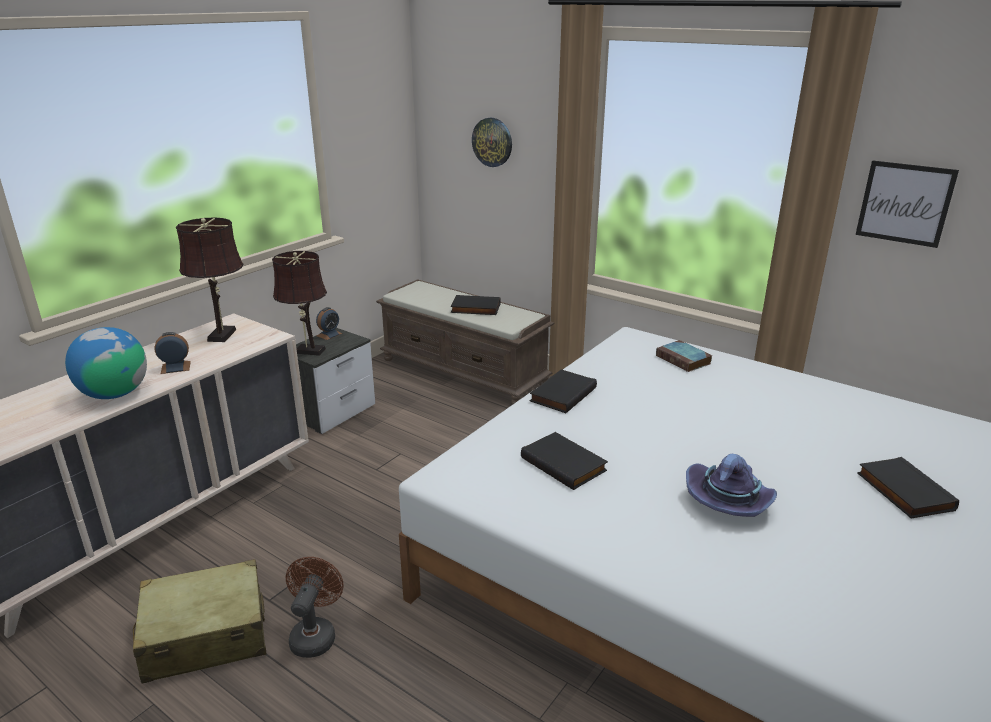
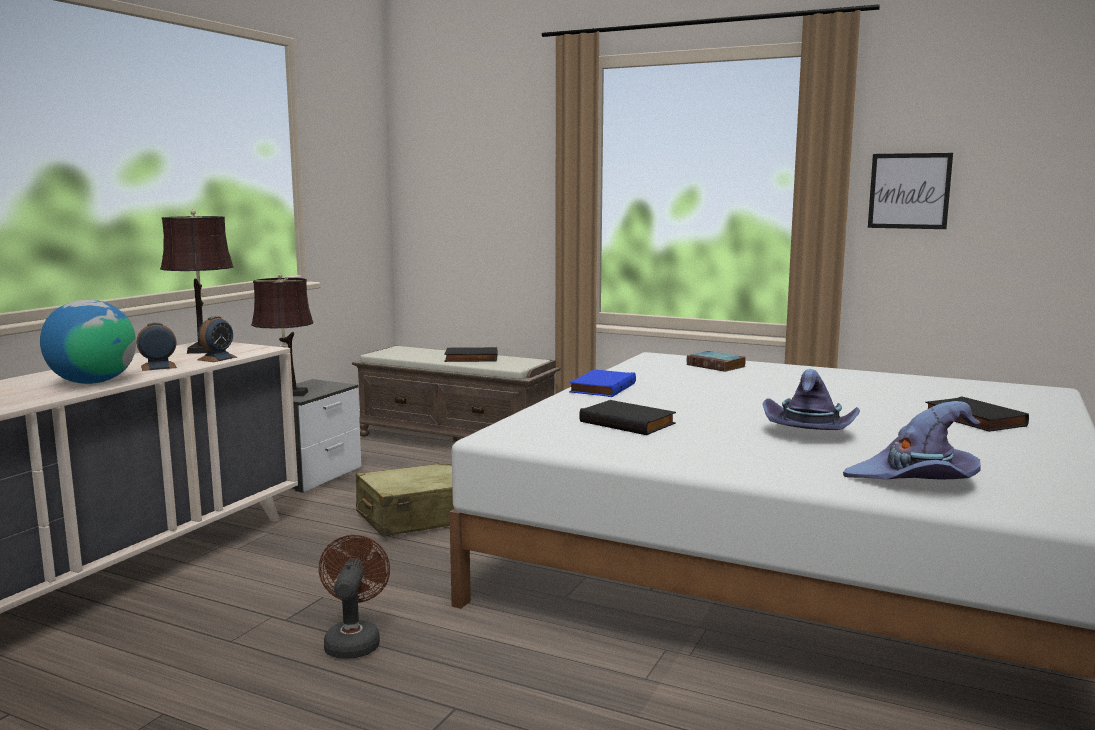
camera: 10 degrees left, 15 degrees down
beige suitcase [133,559,266,684] -> beige suitcase moved to [356,462,455,537]
alarm clock [316,307,342,340] -> alarm clock moved to [197,316,237,362]
wall clock [472,118,512,167] -> none
black book [530,369,597,413] -> blue book [569,369,636,397]
none -> purple hat [843,401,981,480]

